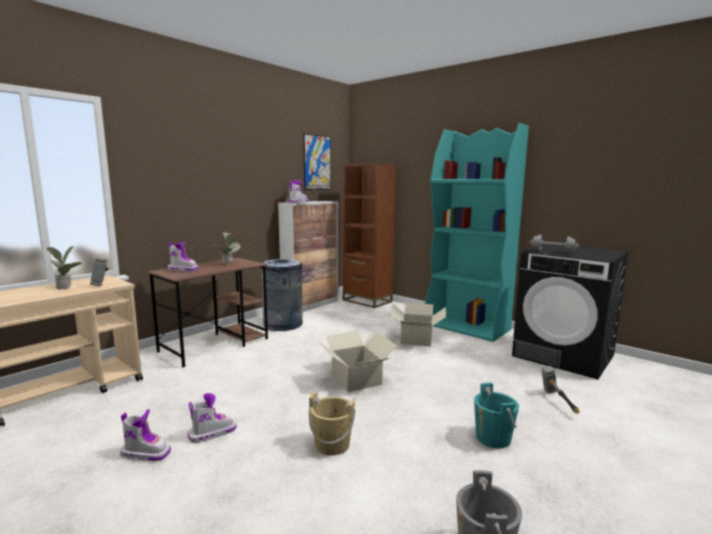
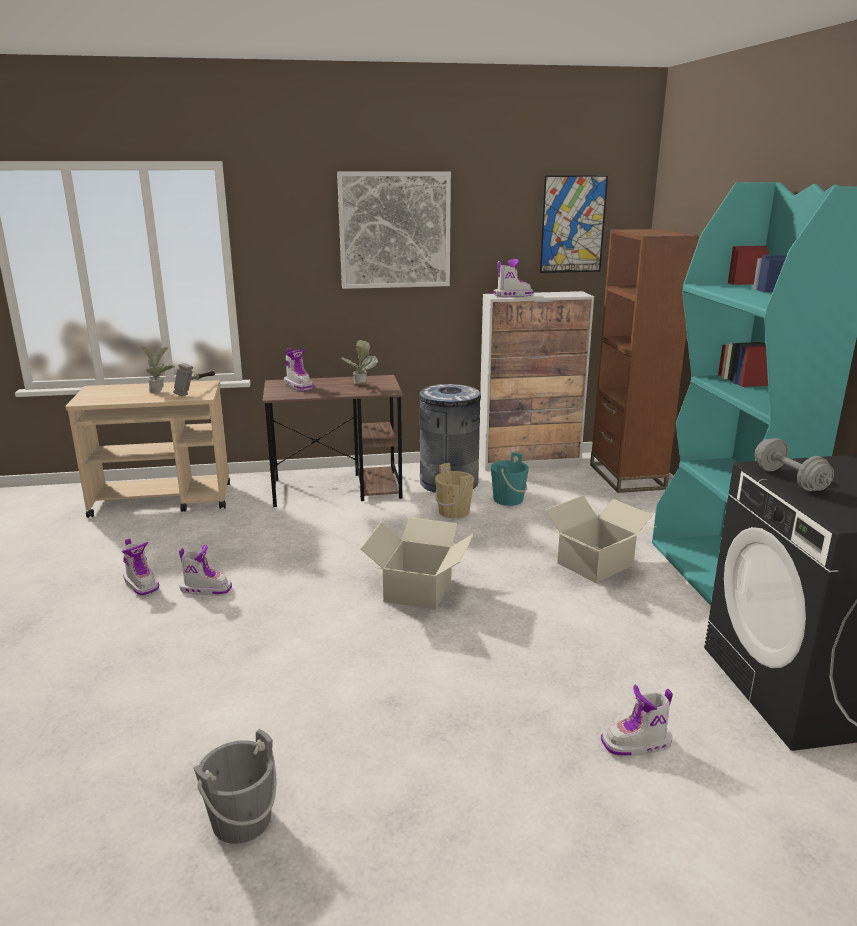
camera: 40 degrees right, 10 degrees up
beige bucket [309,392,356,456] -> beige bucket moved to [435,463,474,518]
turquoise bucket [474,383,519,448] -> turquoise bucket moved to [491,452,529,506]
hammer [542,366,580,414] -> boot [601,685,673,757]
none -> picture [337,171,451,289]

